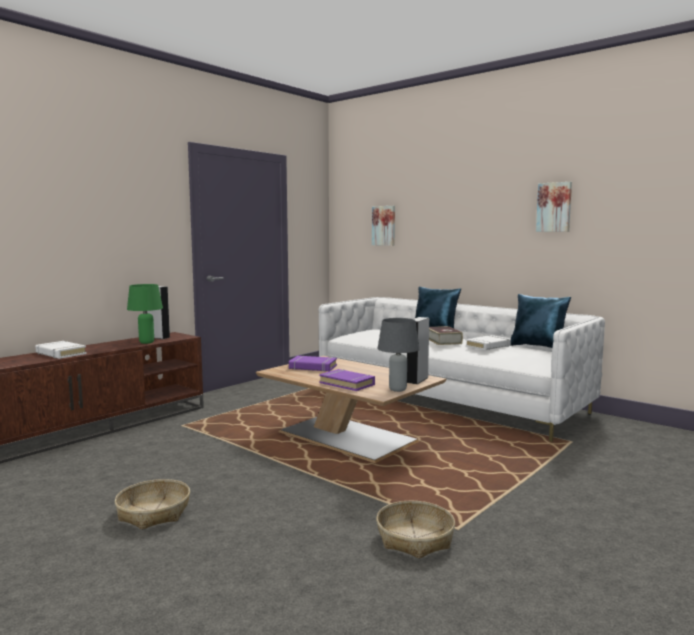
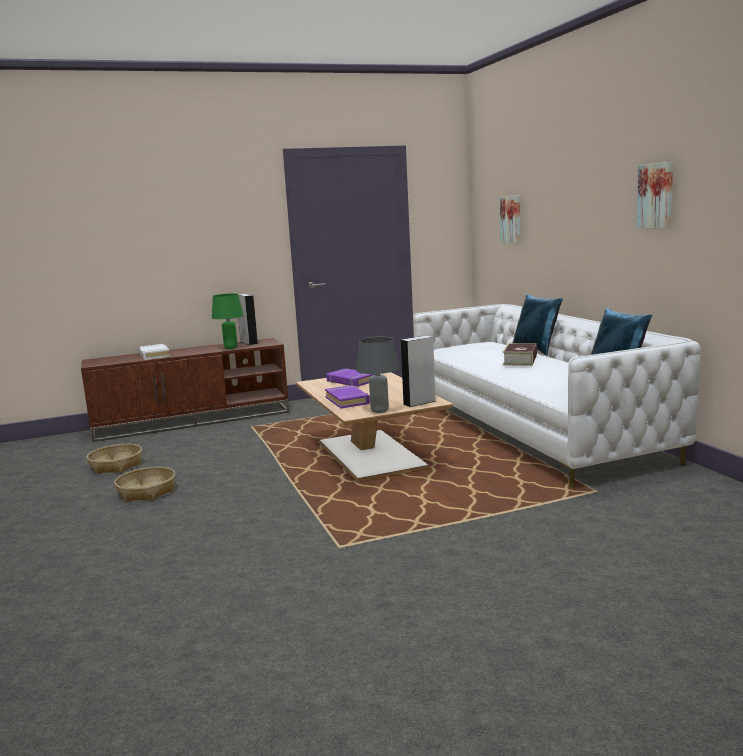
camera: 30 degrees right, 5 degrees up
basket [376,501,455,559] -> basket moved to [87,444,142,474]
white book [466,335,511,350] -> none

